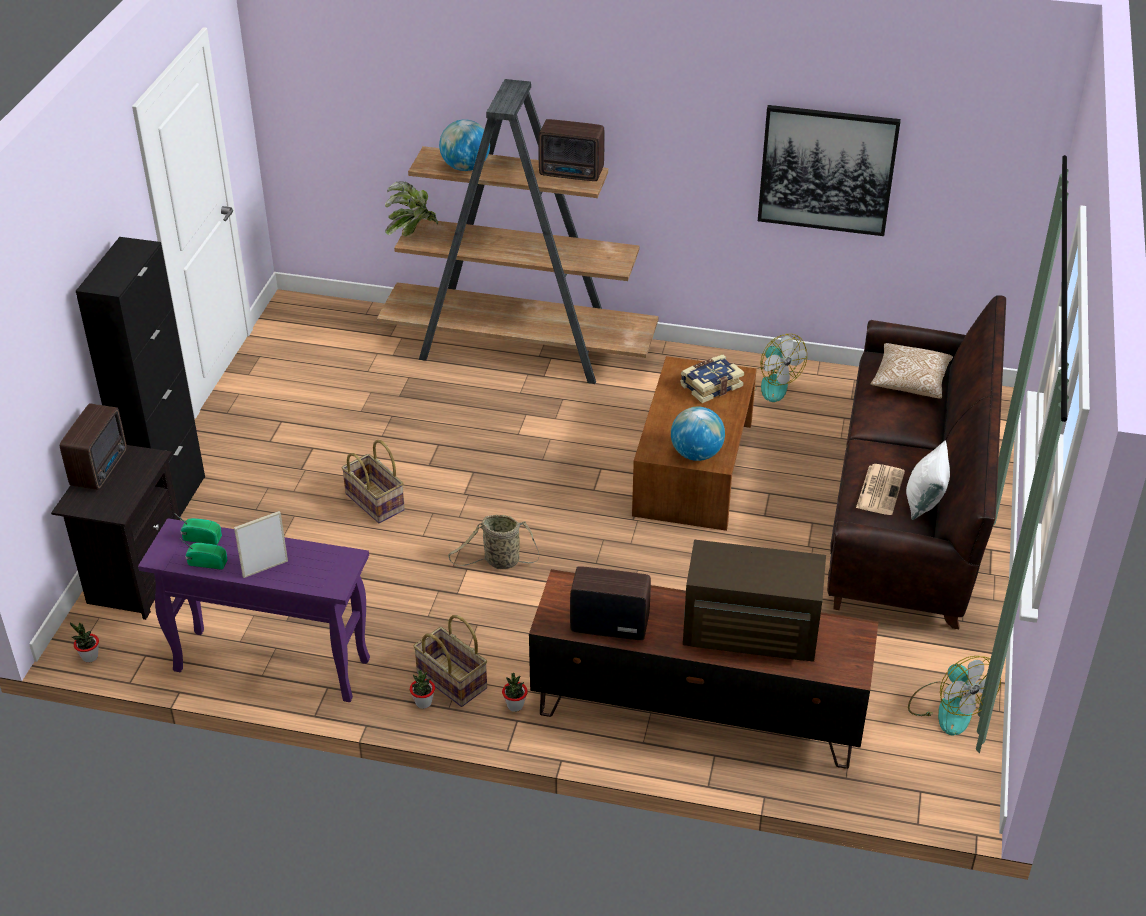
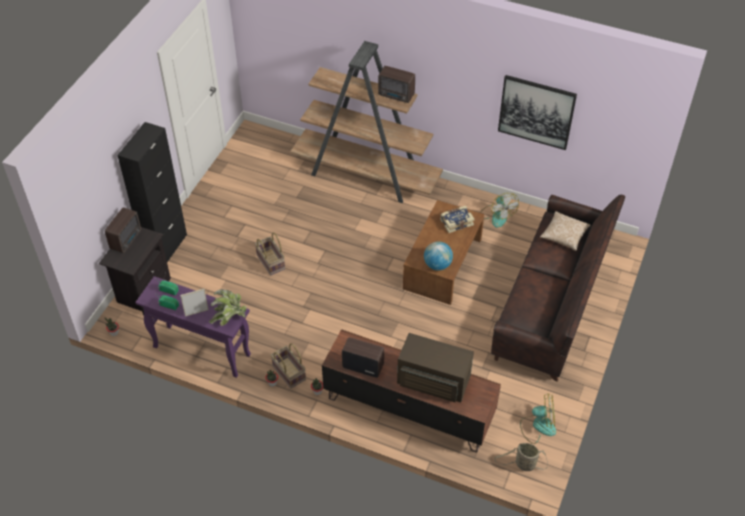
camera: 10 degrees right, 10 degrees up
potted plant [385,181,438,236] -> potted plant moved to [209,289,247,326]
globe [439,119,490,171] -> none
basket [448,515,539,569] -> basket moved to [494,443,548,471]
newspaper [856,464,905,515] -> none
white pillow [906,440,950,520] -> none
fan [908,656,1001,736] -> fan turned 75 degrees counterclockwise [520,394,556,444]

